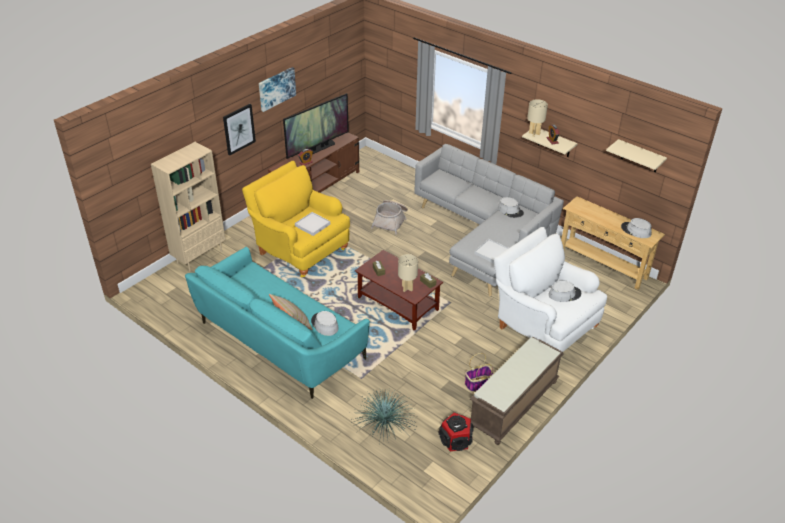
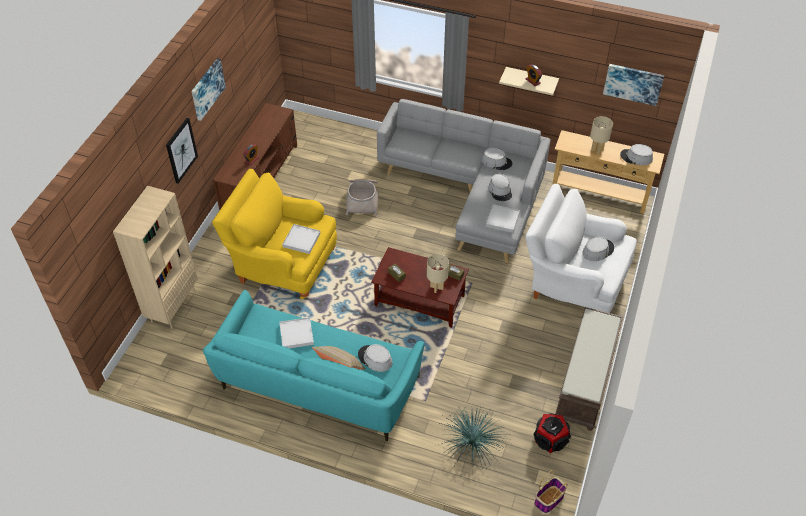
camera: 20 degrees left, 10 degrees up
television [283,93,349,159] -> none
basket [465,353,494,392] -> basket moved to [534,470,568,513]
beige table lamp [527,99,548,137] -> beige table lamp moved to [590,116,613,154]
beige shelf [606,139,667,172] -> picture [603,64,664,106]
none -> white tray [279,317,314,348]
none -> grey hat [489,174,512,201]

